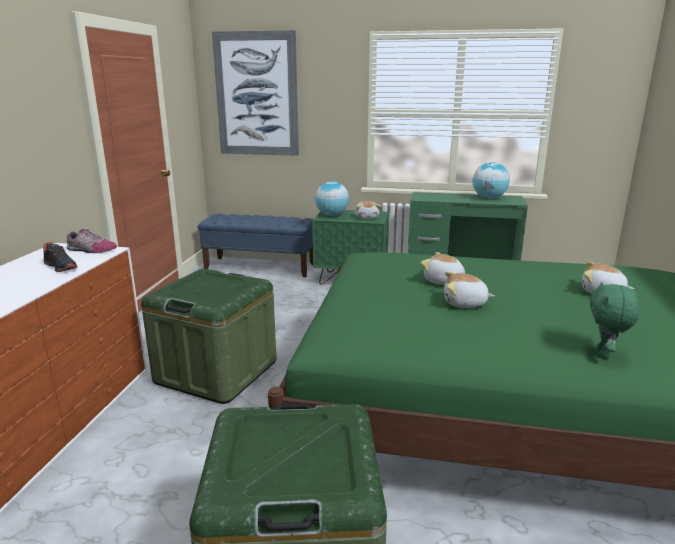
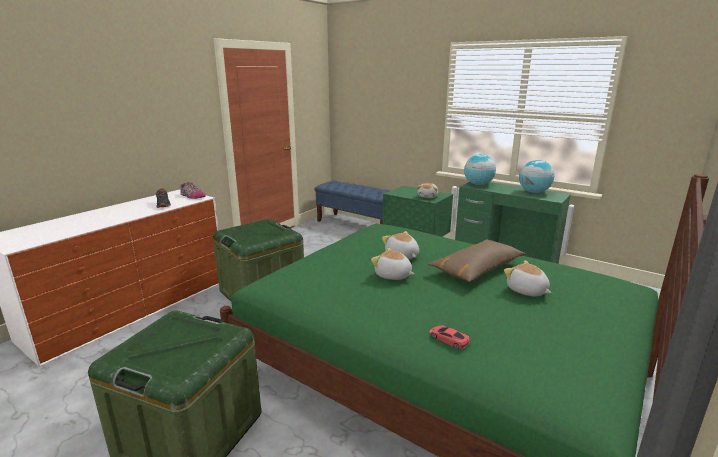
camera: 25 degrees right, 0 degrees up
picture [212,30,299,156] -> none
globe [315,181,349,216] -> globe moved to [464,154,496,185]
green plush toy [589,282,639,359] -> red toy car [429,325,470,349]
none -> brown pillow [428,239,526,282]

